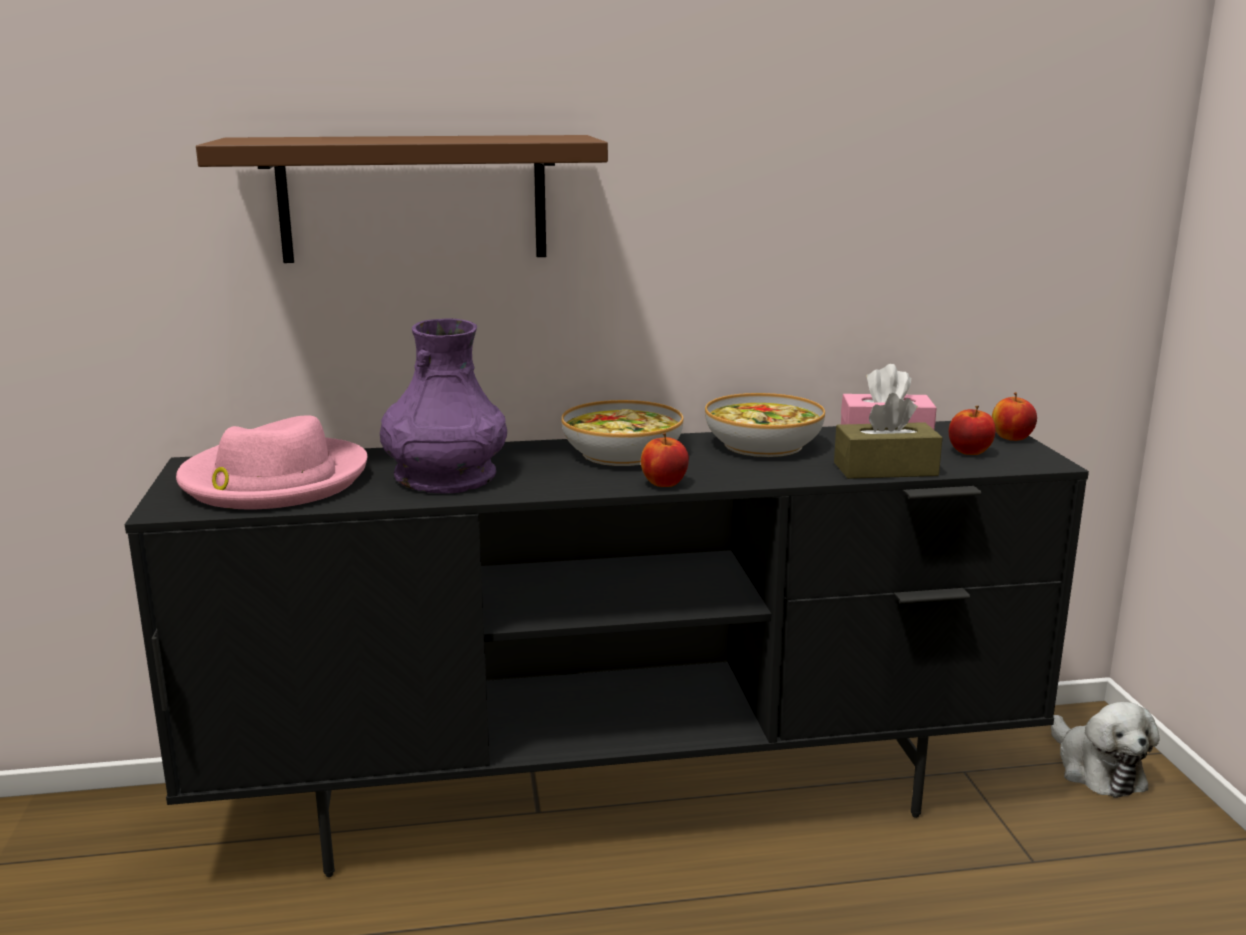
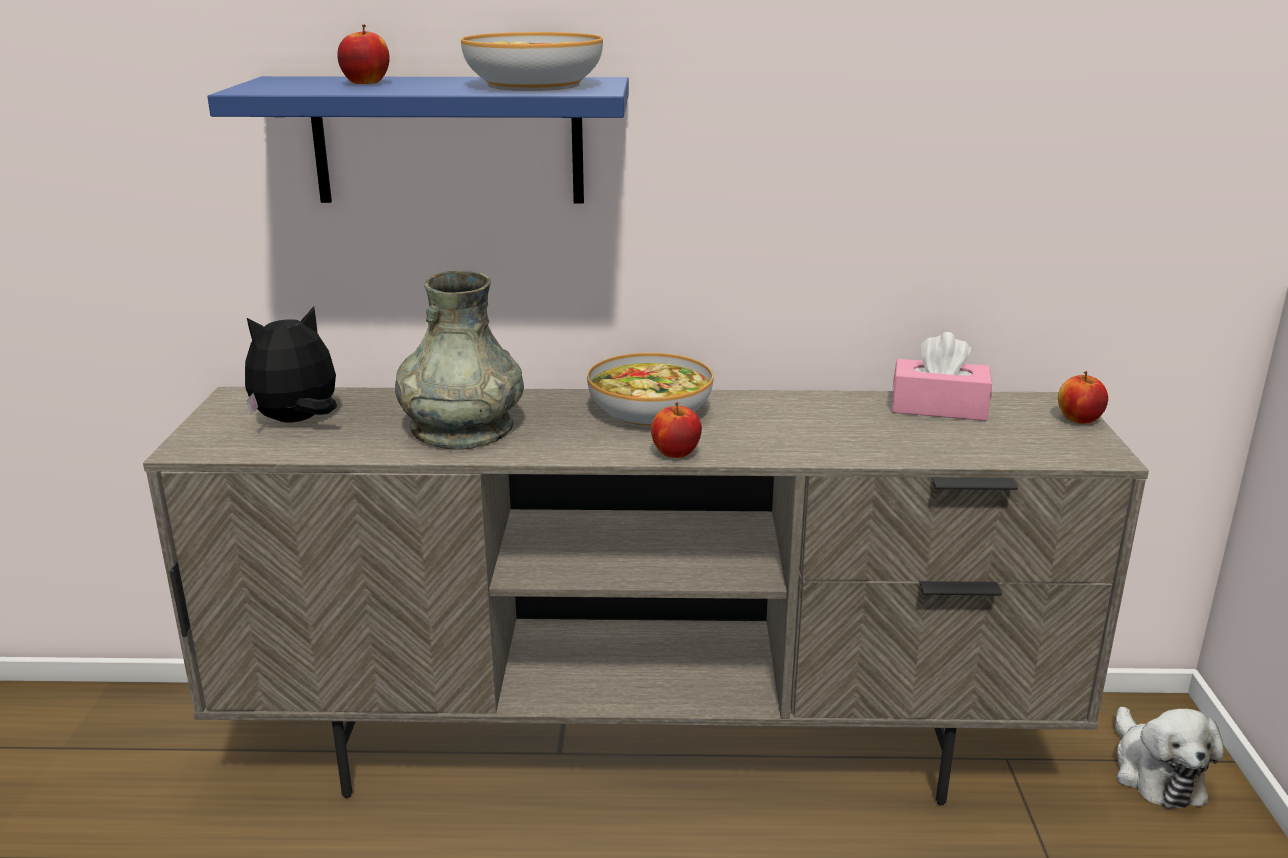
camera: 10 degrees right, 5 degrees up
black tv stand [125,421,1089,877] -> beige tv stand [143,387,1149,806]
pink hat [176,415,367,509] -> plush toy [245,306,337,423]
brown shelf [196,135,608,263] -> blue shelf [207,76,629,204]
purple vase [380,319,507,494] -> grey vase [395,271,524,450]
bowl [705,393,825,457] -> bowl moved to [461,32,603,91]
brown tissue box [834,393,943,479] -> none
apple [949,406,996,455] -> apple moved to [337,24,390,84]

